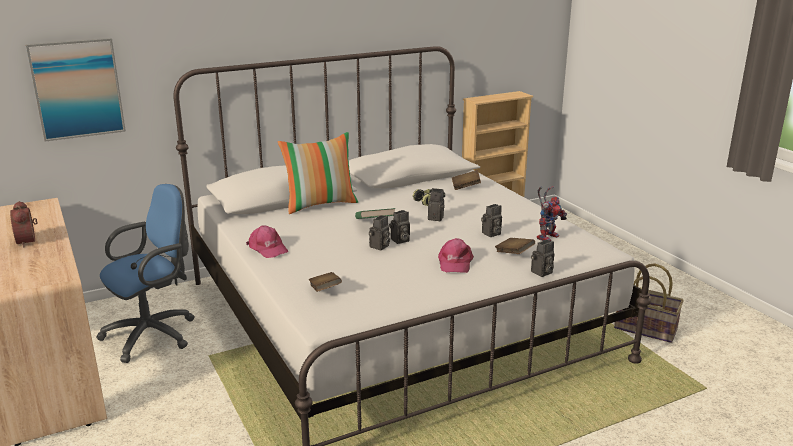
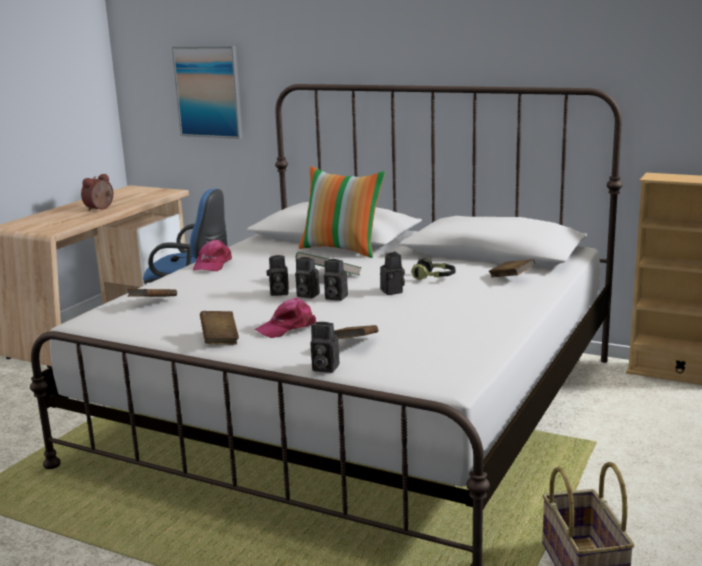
camera: 55 degrees right, 5 degrees down
camera [481,204,502,237] -> camera moved to [324,259,348,301]
toy robot [537,186,567,241] -> none
none -> brown book [200,311,239,345]

